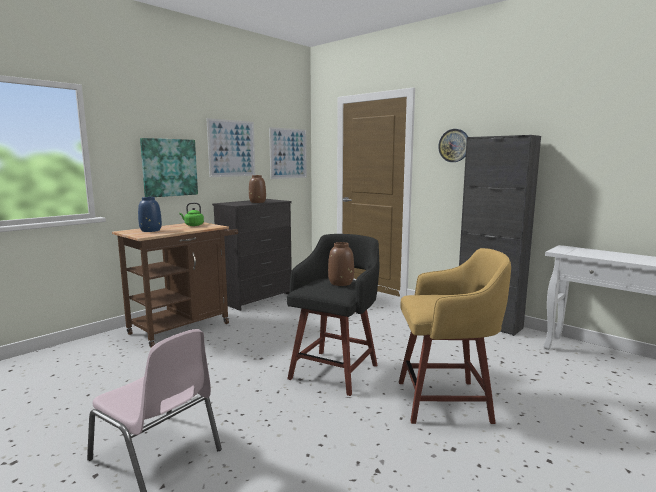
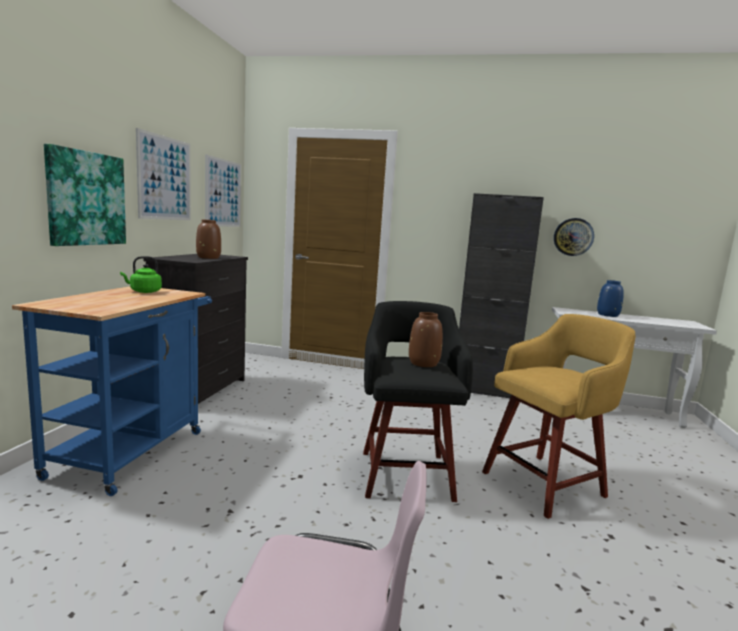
camera: 30 degrees left, 0 degrees up
brown cart [112,222,238,348] -> blue cart [12,286,212,496]
blue vase [138,197,162,232] -> blue vase moved to [597,280,624,317]
wall clock [438,129,468,162] -> wall clock moved to [554,218,594,256]

